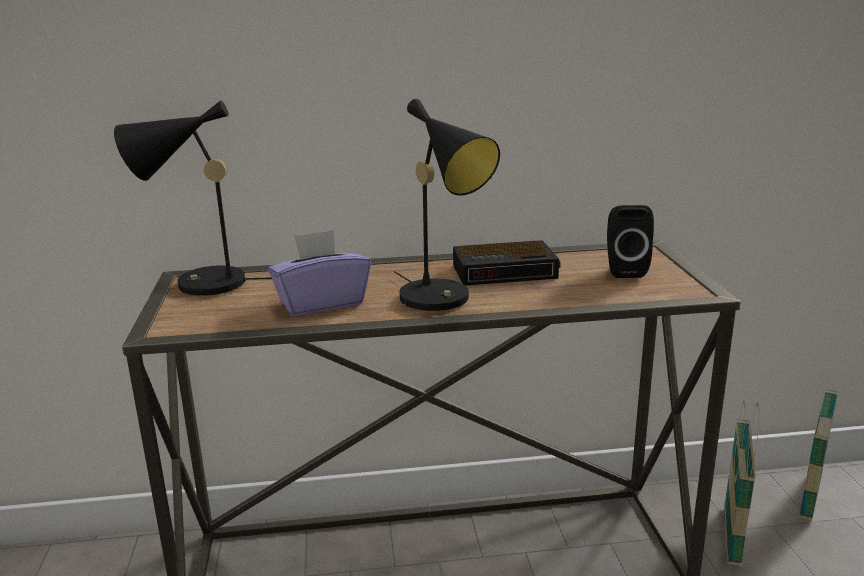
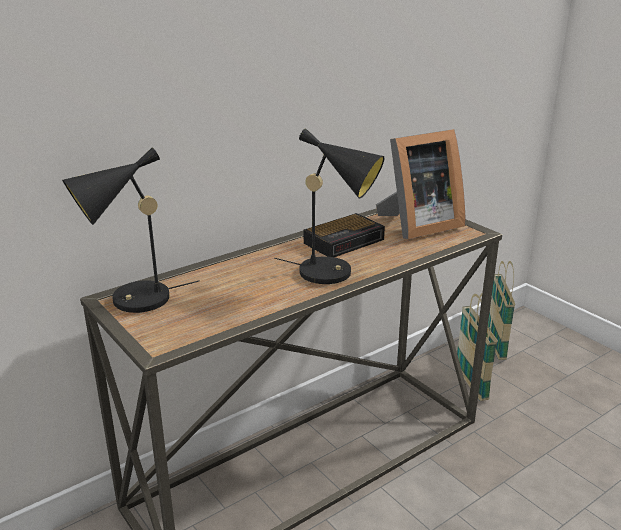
camera: 30 degrees left, 5 degrees up
purple tissue box [268,230,371,316] -> none
black speaker [607,205,654,278] -> picture frame [376,129,465,239]

